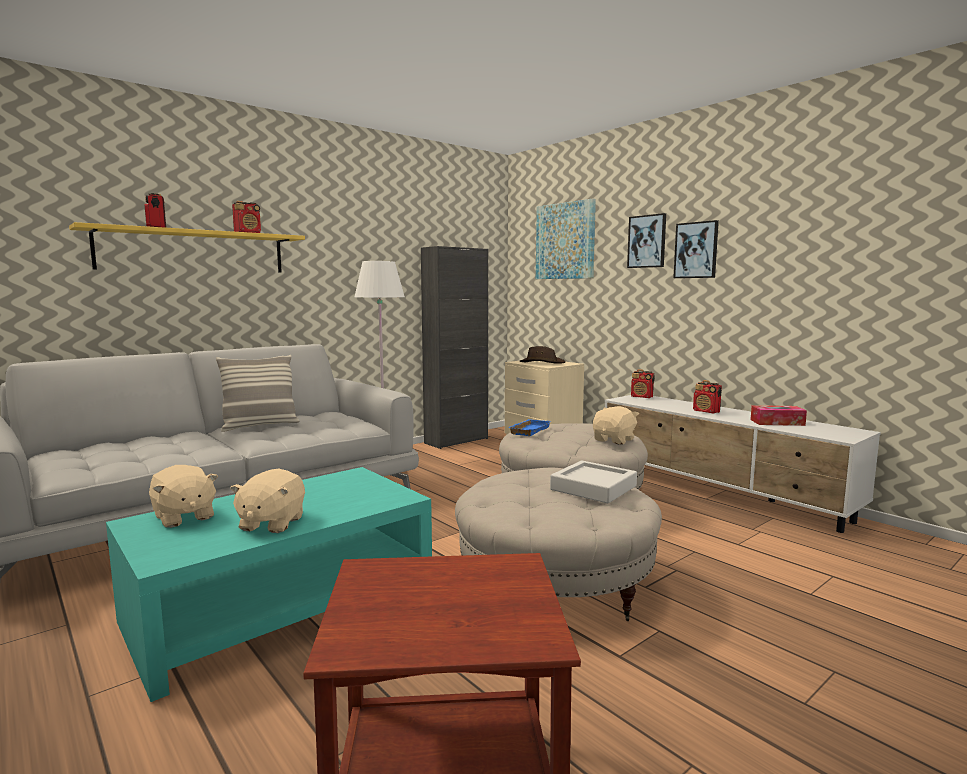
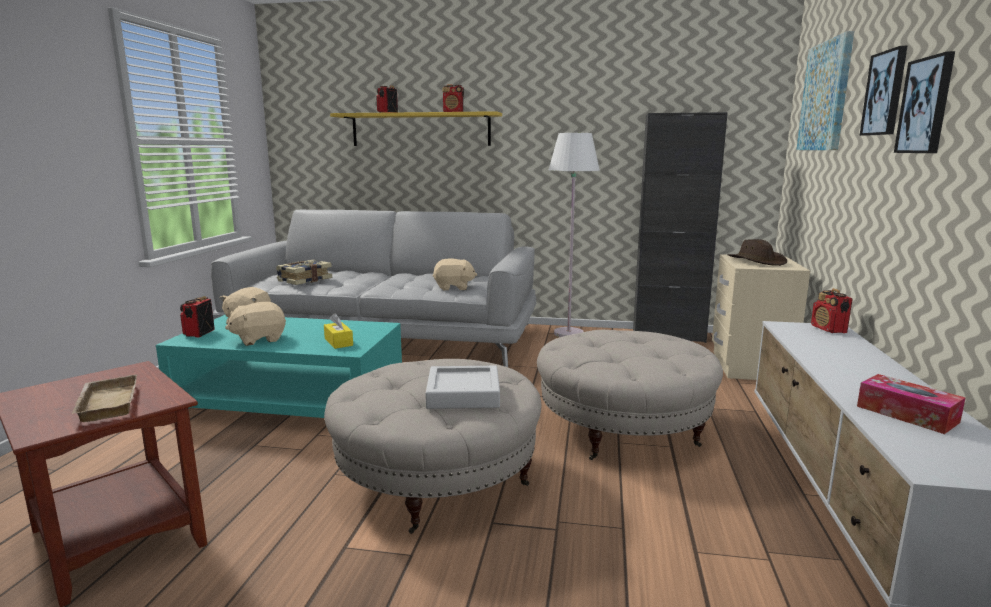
camera: 50 degrees right, 5 degrees up
pillow [216,355,299,432] -> none
blue tray [507,419,551,436] -> none
beige plush toy [593,406,639,445] -> beige plush toy moved to [433,258,477,290]
radio [693,380,722,414] -> radio moved to [180,296,215,337]
none -> beige tray [72,374,137,422]
none -> book [276,260,332,285]
none -> yellow tissue box [324,313,353,349]

